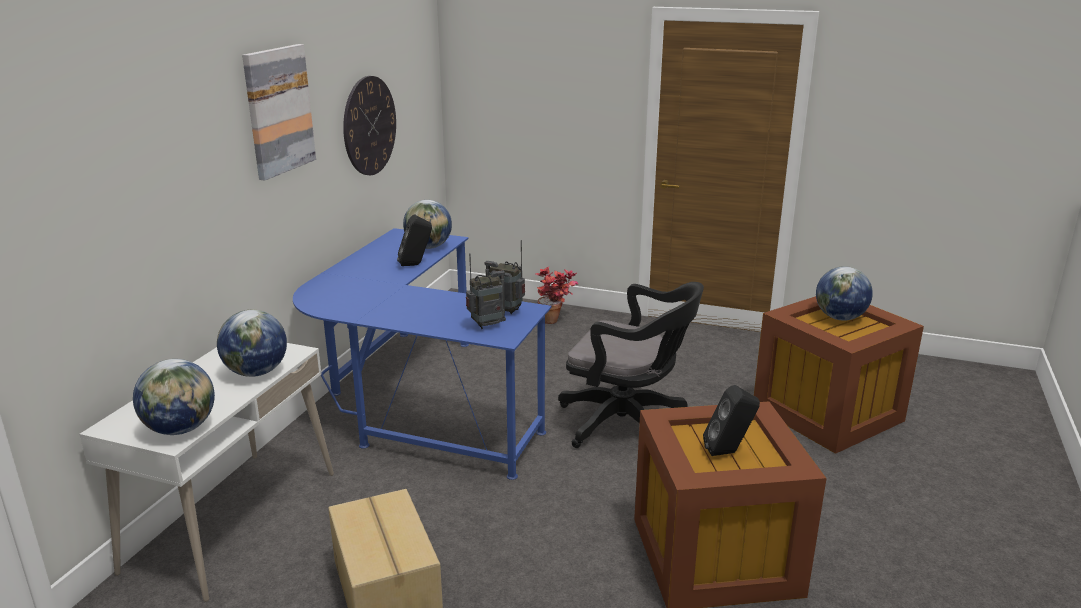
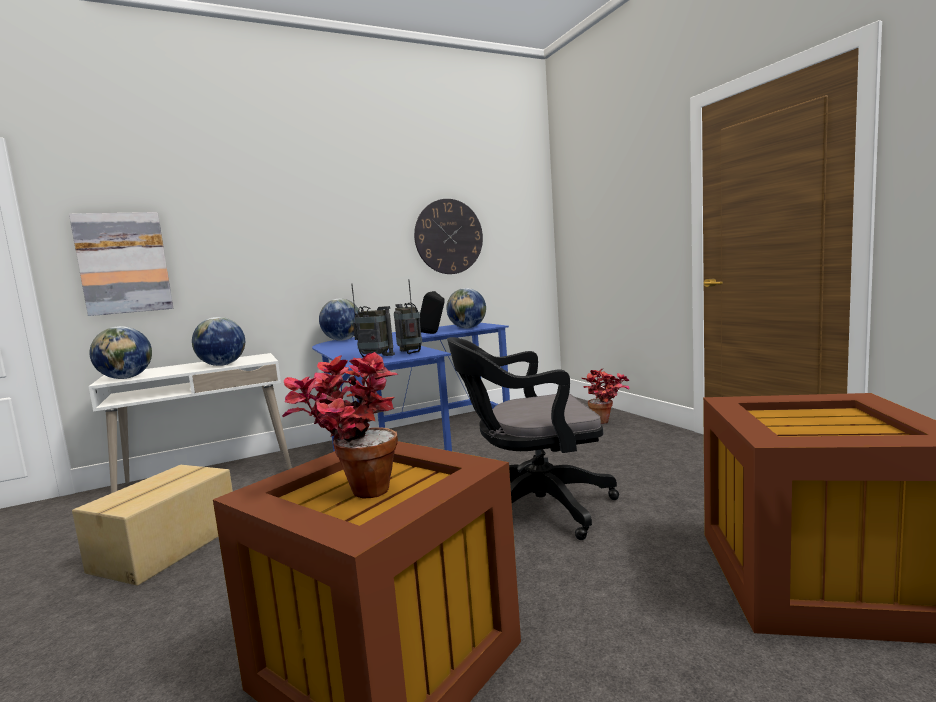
camera: 45 degrees right, 15 degrees down
picture [242,44,316,181] -> picture moved to [69,212,173,316]
black office chair [558,282,704,448] -> black office chair turned 105 degrees clockwise [447,337,619,540]
black speaker [703,385,760,456] -> potted plant [282,352,398,499]
globe [816,266,873,321] -> globe moved to [319,298,360,341]

